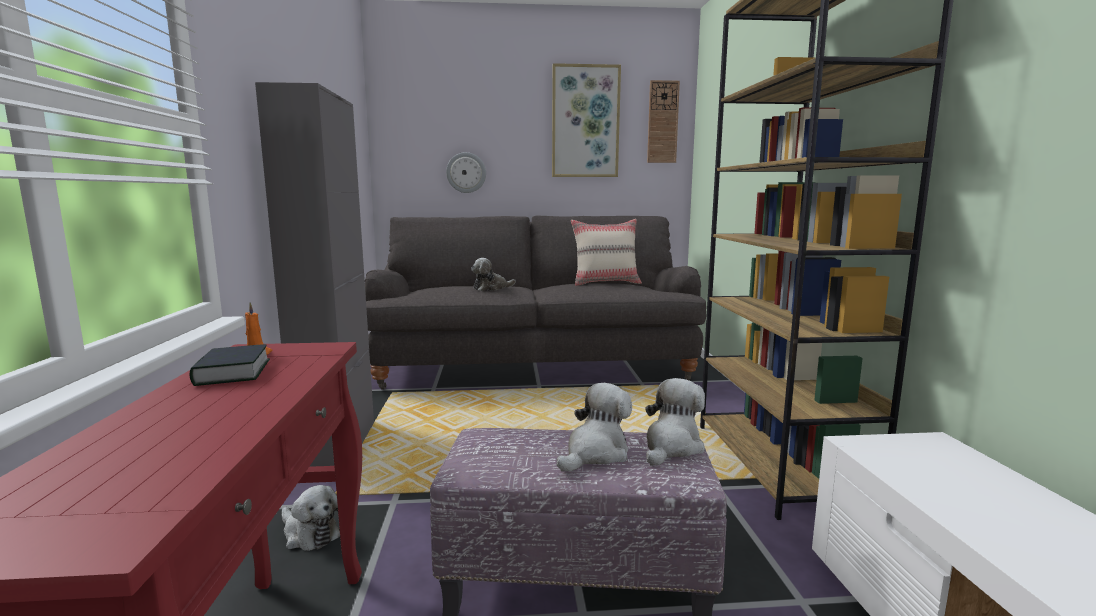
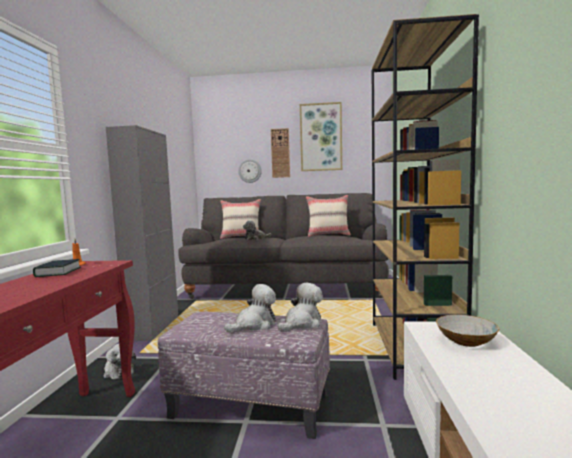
camera: 10 degrees right, 5 degrees down
wall clock [647,80,680,163] -> wall clock moved to [271,128,290,178]
none -> beige pillow [220,199,261,239]
none -> bowl [436,314,499,347]

